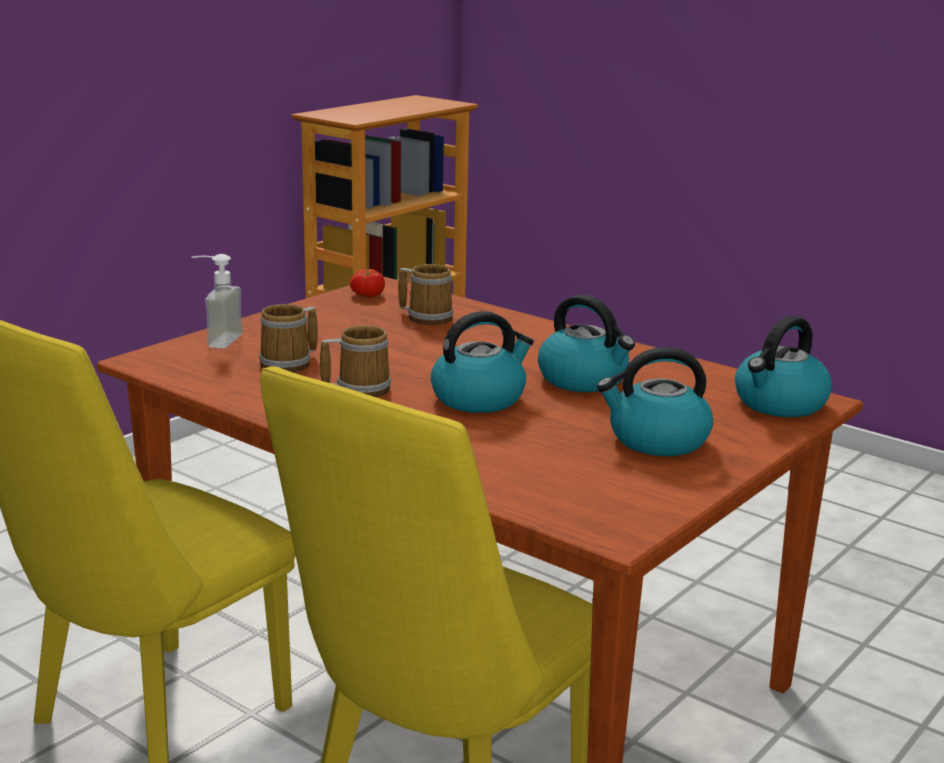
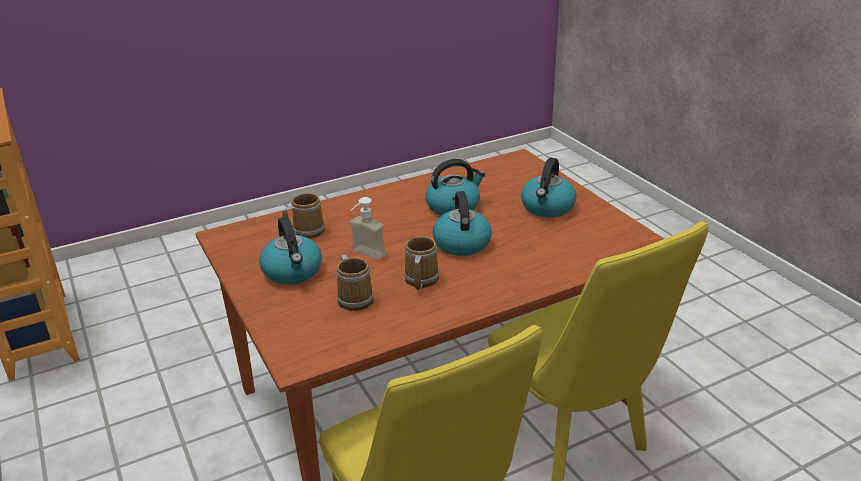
camera: 65 degrees left, 10 degrees up
soap dispenser [192,254,243,349] -> soap dispenser moved to [350,197,386,260]
tomato [350,269,385,297] -> none
kettle [735,316,832,417] -> kettle moved to [259,217,322,284]

